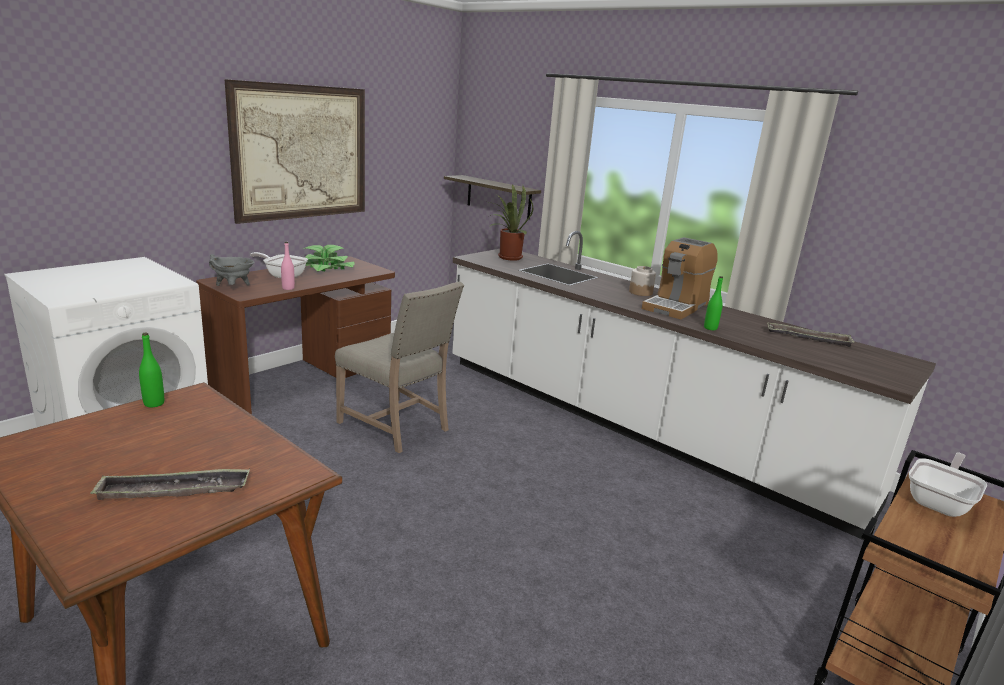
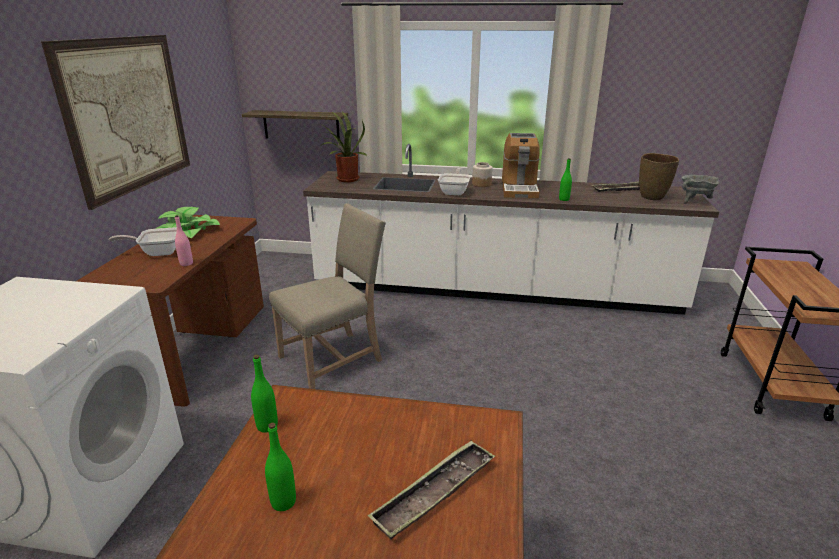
camera: 30 degrees left, 5 degrees up
grey cooking pot [209,254,254,286] -> grey cooking pot moved to [681,175,719,204]
beige chair [335,281,464,453] -> beige chair turned 45 degrees counterclockwise [269,203,386,389]
frying pan [909,452,987,517] -> frying pan moved to [438,168,471,195]
none -> green bottle [265,423,296,511]
none -> brown vase [639,153,679,200]

